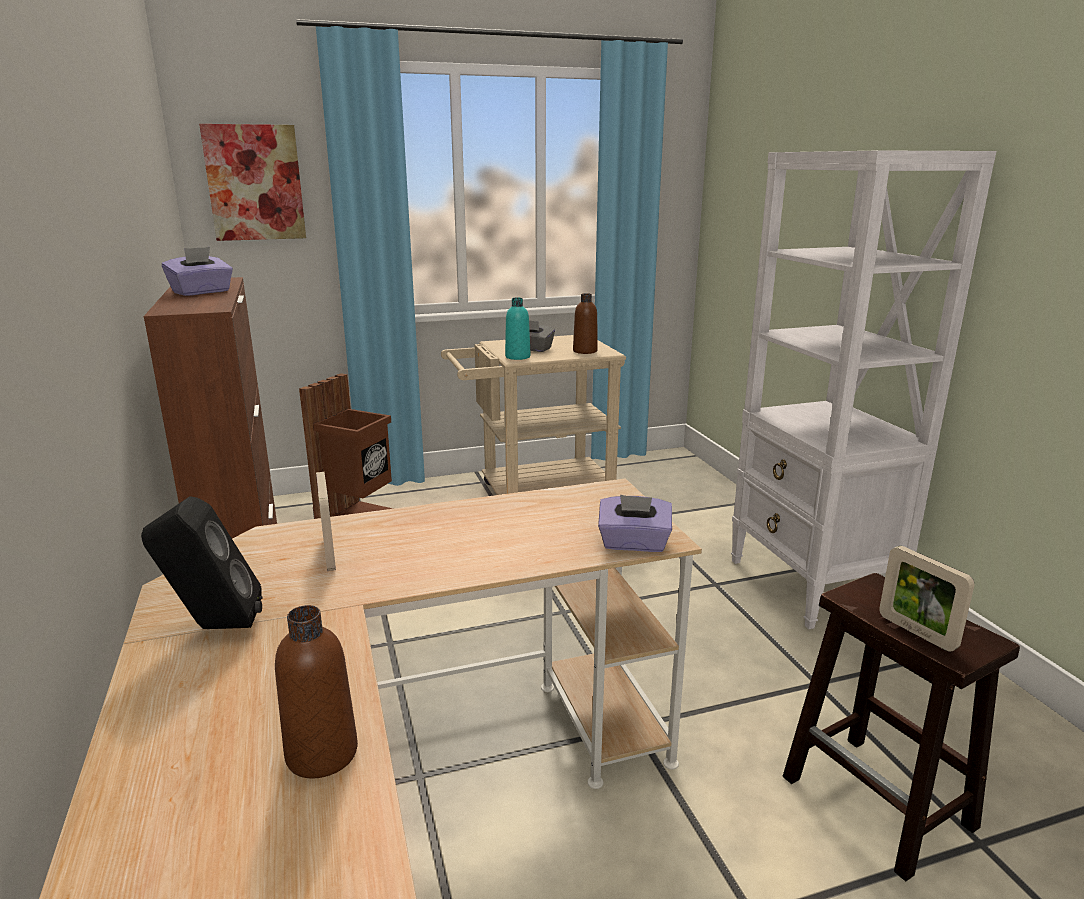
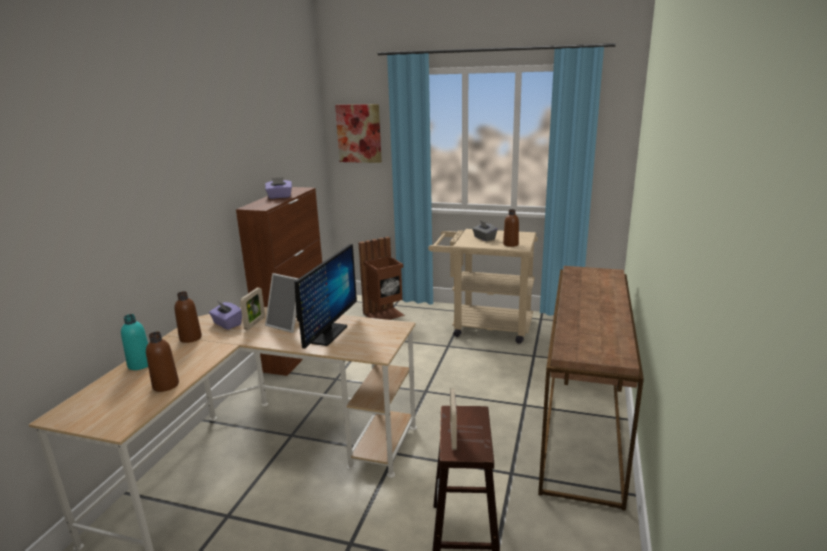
camera: 35 degrees right, 0 degrees up
black speaker [141,496,262,629] -> brown bottle [174,291,202,343]
turquoise bottle [505,297,530,360] -> turquoise bottle moved to [121,314,148,370]
purple tissue box [598,495,672,552] -> purple tissue box moved to [209,302,242,330]
white bookcase [731,150,996,629] -> brown console table [538,266,644,511]
none -> picture frame [265,273,299,333]
none -> monitor [294,244,357,349]

